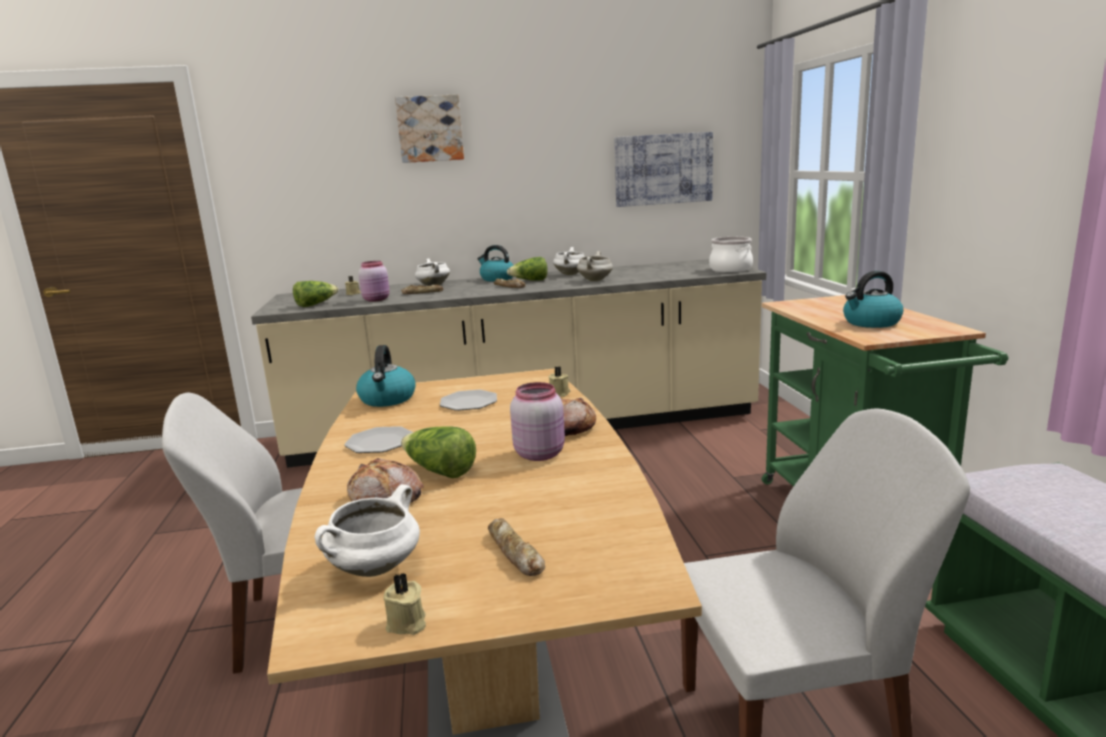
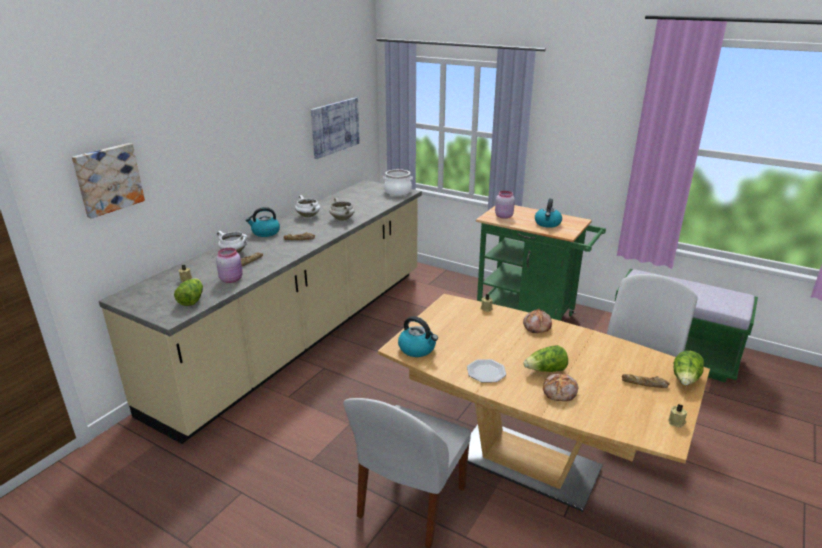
camera: 50 degrees left, 10 degrees up
white cooking pot [315,484,420,577] -> none
picture [395,94,464,163] -> picture moved to [72,143,145,219]
plate [440,390,497,411] -> none
lettuce [507,257,548,281] -> lettuce moved to [674,351,704,385]
pink jar [510,382,565,461] -> pink jar moved to [495,191,515,219]

